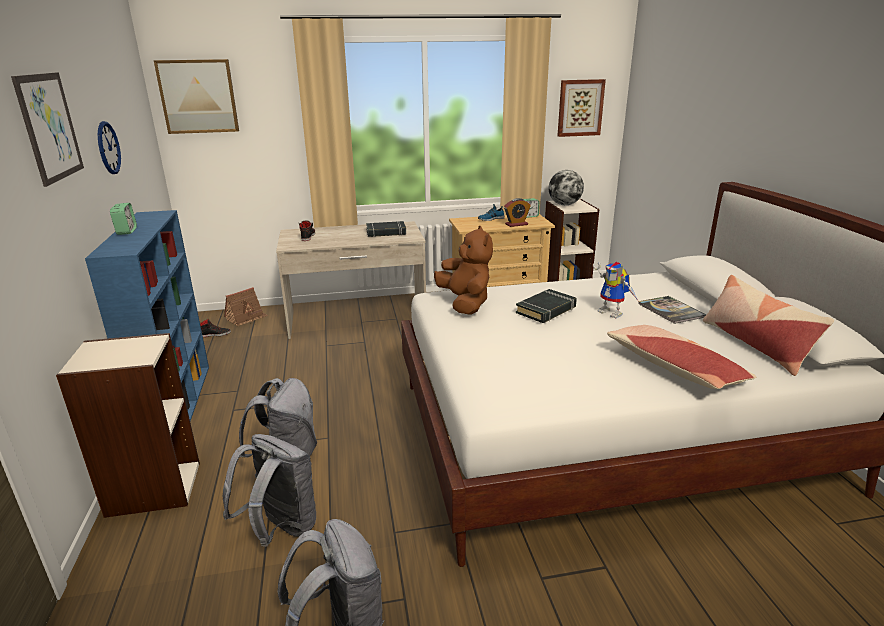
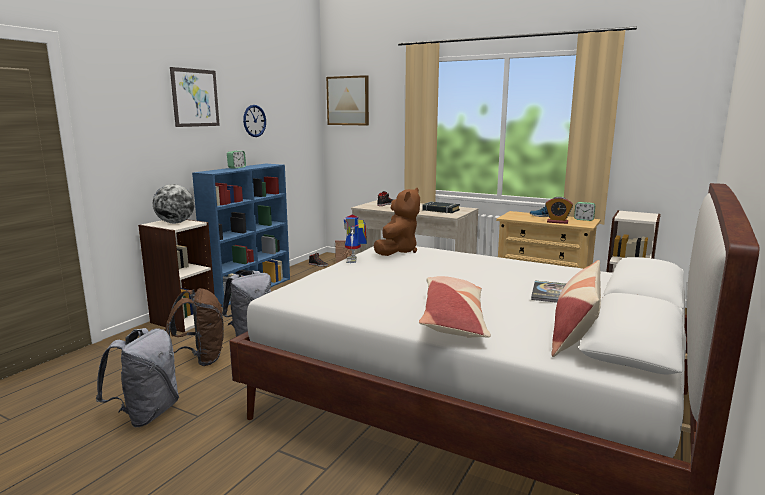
camera: 40 degrees right, 10 degrees down
grey backpack [223,434,316,547] -> brown backpack [165,288,224,366]
black book [516,289,577,323] -> none
globe [549,170,584,205] -> globe moved to [153,184,194,223]
picture [558,79,606,137] -> none
toy robot [593,262,638,318] -> toy robot moved to [343,215,367,263]

